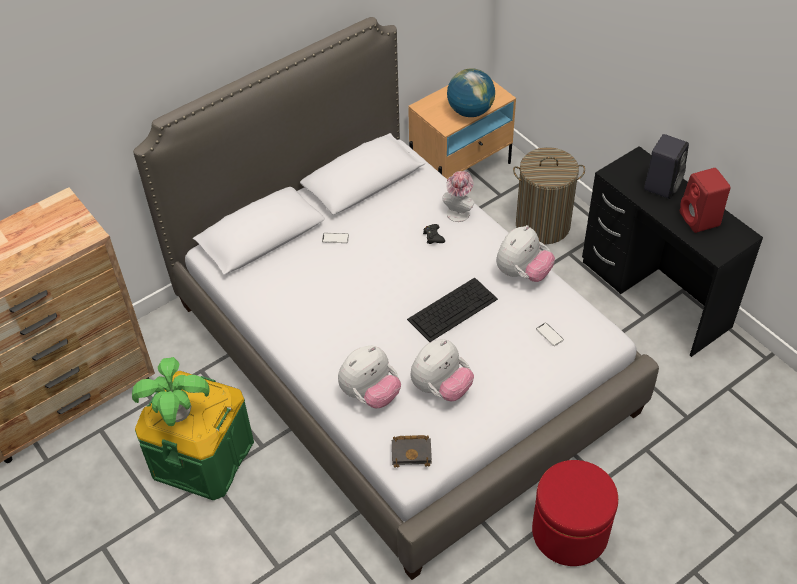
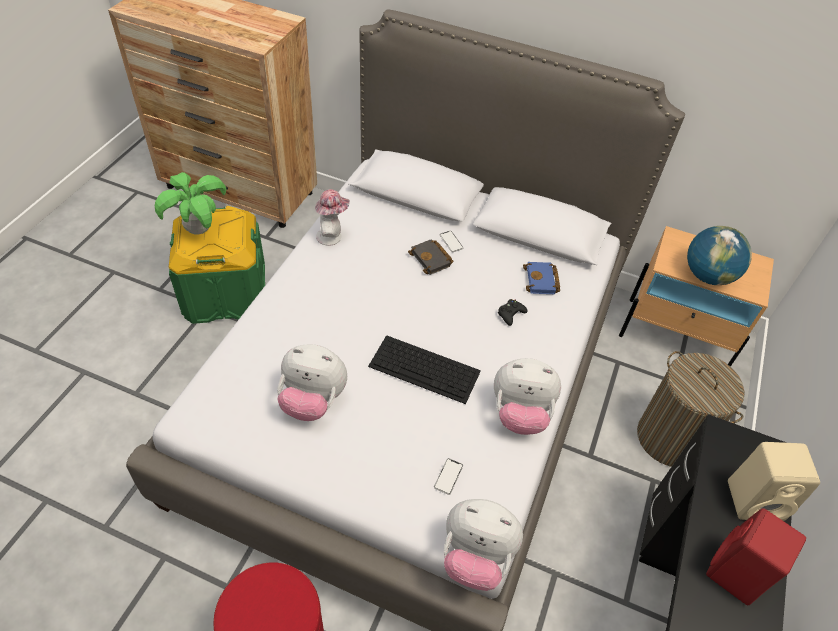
camera: 55 degrees right, 0 degrees up
plush toy [338,346,401,408] -> plush toy moved to [444,499,523,591]
black book [392,435,432,468] -> black book moved to [408,240,453,275]
hat [442,171,475,222] -> hat moved to [315,189,350,246]
black speaker [644,134,689,199] -> beige speaker [728,442,820,521]
none -> blue book [523,262,560,294]

